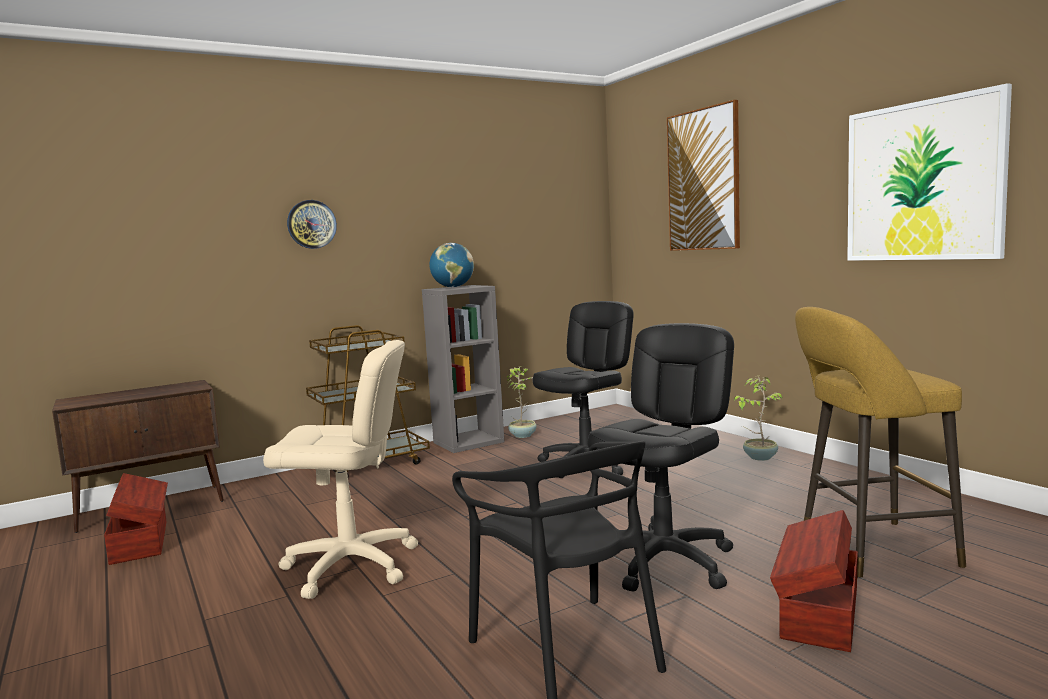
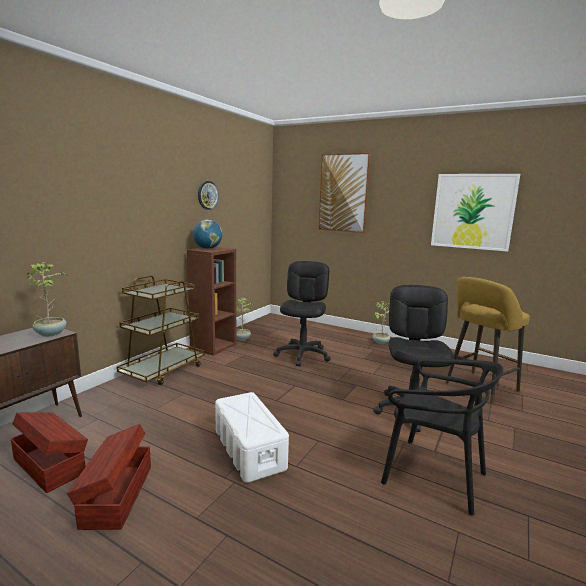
camera: 30 degrees left, 5 degrees up
beige office chair [263,340,418,599] -> white storage box [215,392,289,483]
wall clock [287,200,337,249] -> wall clock moved to [198,181,219,210]
grey bookcase [422,285,504,453] -> brown bookcase [187,247,236,356]
brown storage box [770,510,858,652] -> brown storage box moved to [67,424,151,530]
none -> potted plant [27,262,67,337]

